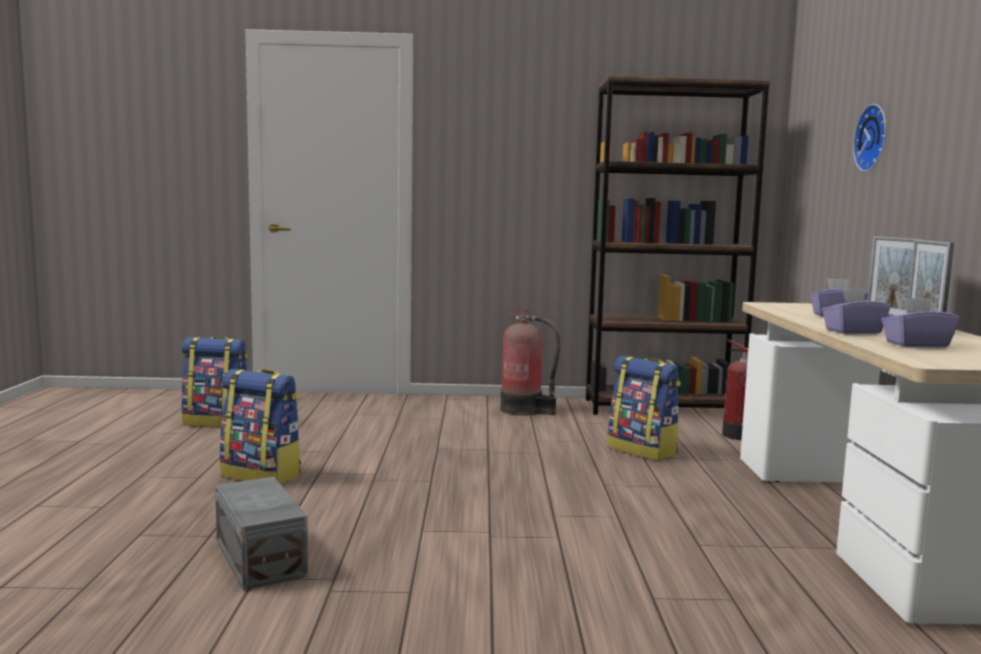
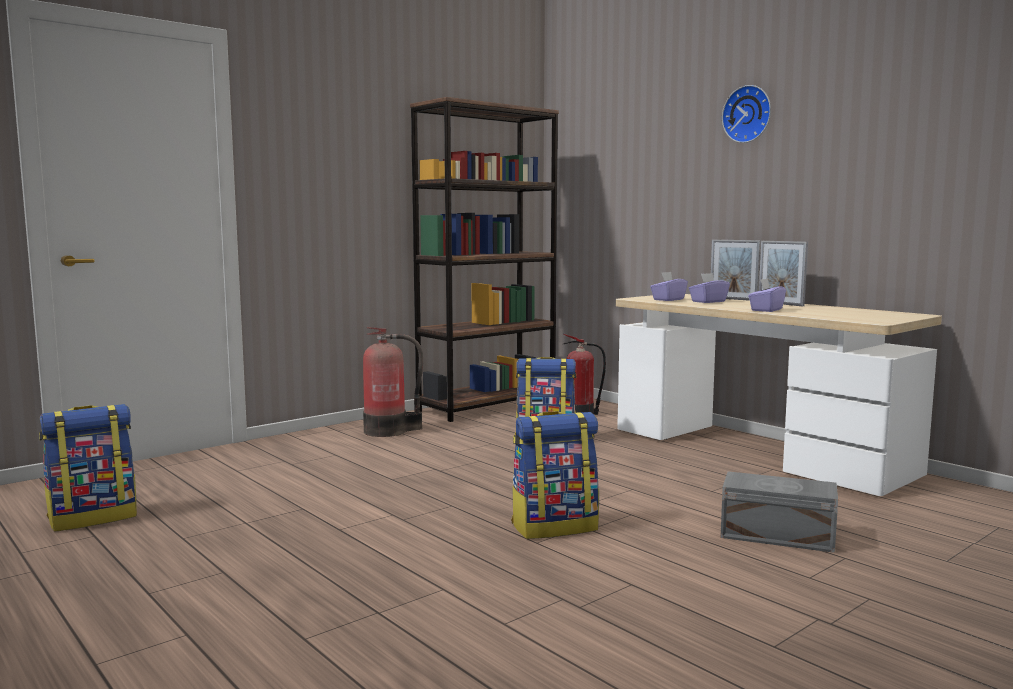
camera: 40 degrees left, 0 degrees up
grey storage box [215,477,308,590] -> grey storage box moved to [720,471,838,553]
backpack [220,369,301,484] -> backpack moved to [511,411,599,539]
wall clock [853,104,887,172] -> wall clock moved to [722,85,771,143]
purple tissue box [882,298,959,348] -> purple tissue box moved to [650,272,688,301]

